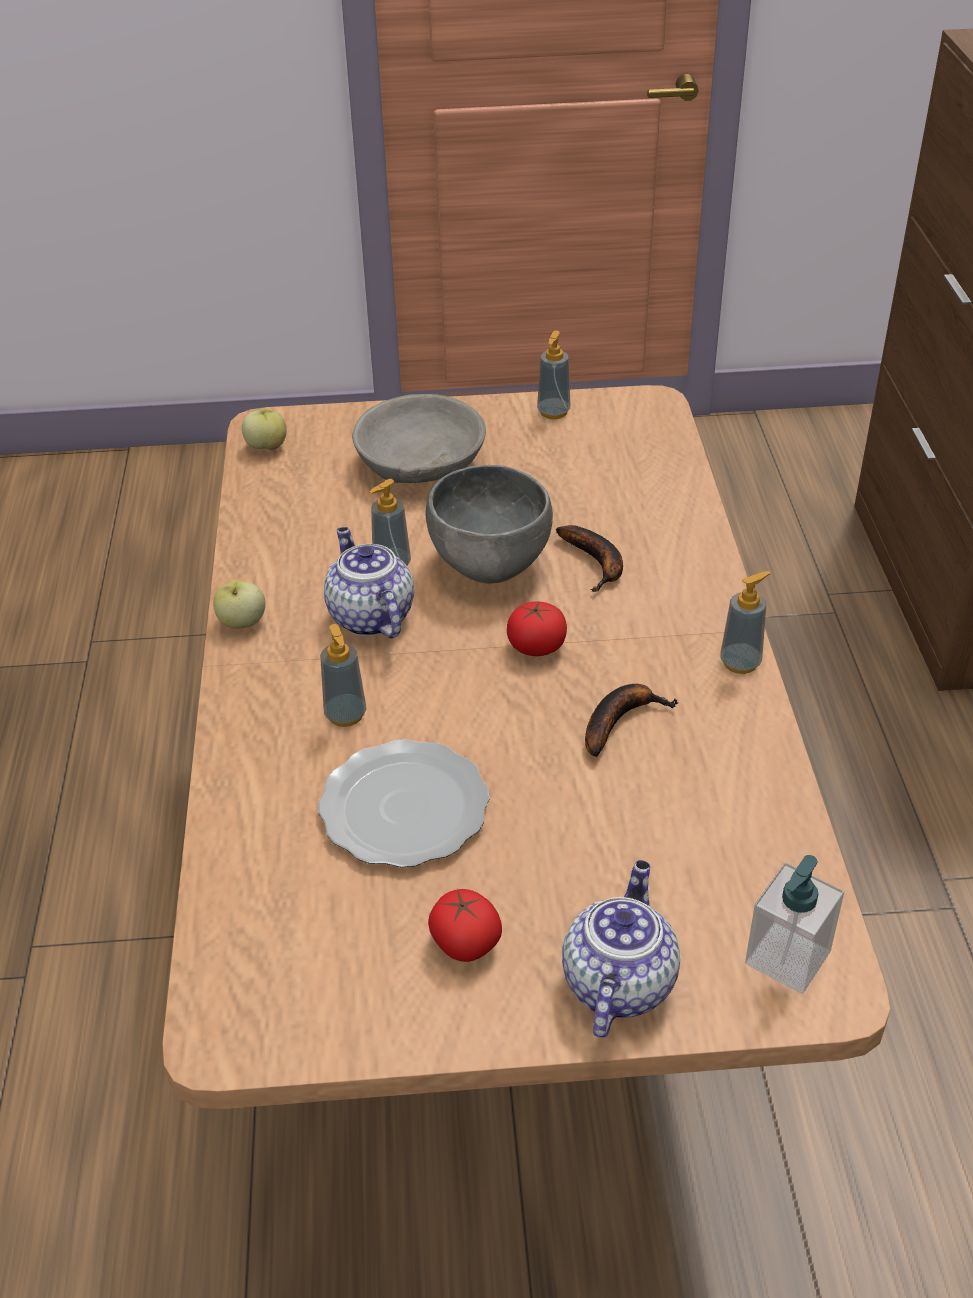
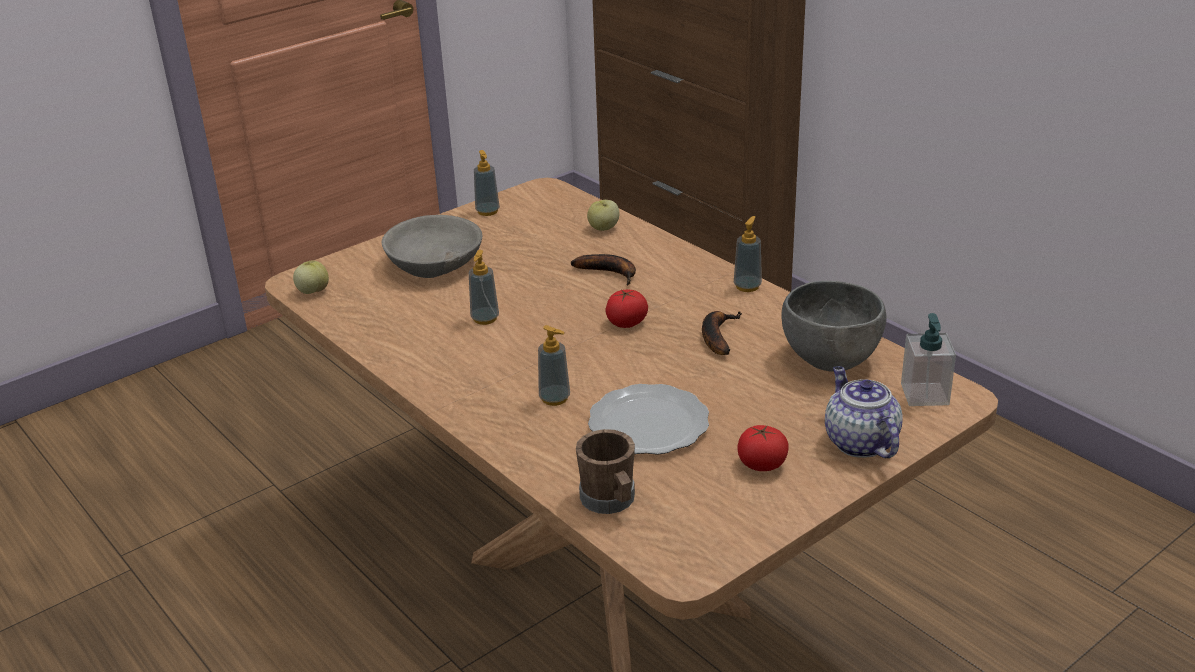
camera: 35 degrees left, 10 degrees down
apple [213,580,265,628] -> apple moved to [587,200,619,231]
teapot [324,527,414,638] -> none
grey bowl [426,465,553,583] -> grey bowl moved to [781,281,887,372]
none -> brown mug [576,429,635,514]

